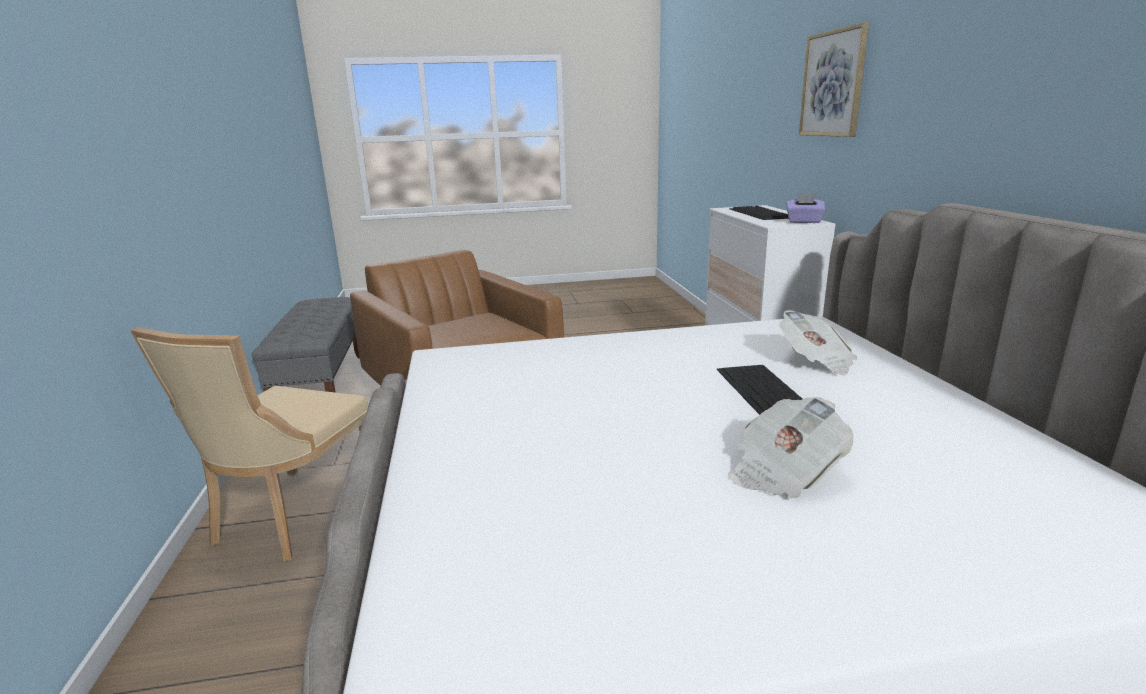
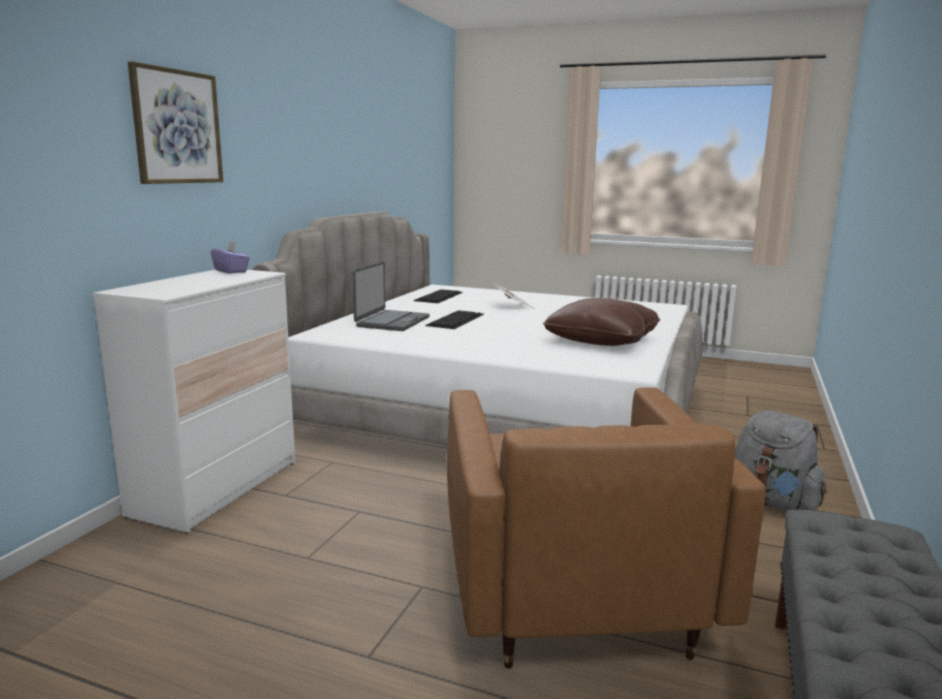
camera: 150 degrees left, 5 degrees down
beige chair [131,327,368,561] -> grey backpack [735,410,828,511]
keyboard [729,206,788,220] -> keyboard moved to [413,289,463,303]
newspaper [779,310,857,376] -> laptop [352,262,429,331]
none -> brown pillow [543,298,660,346]

